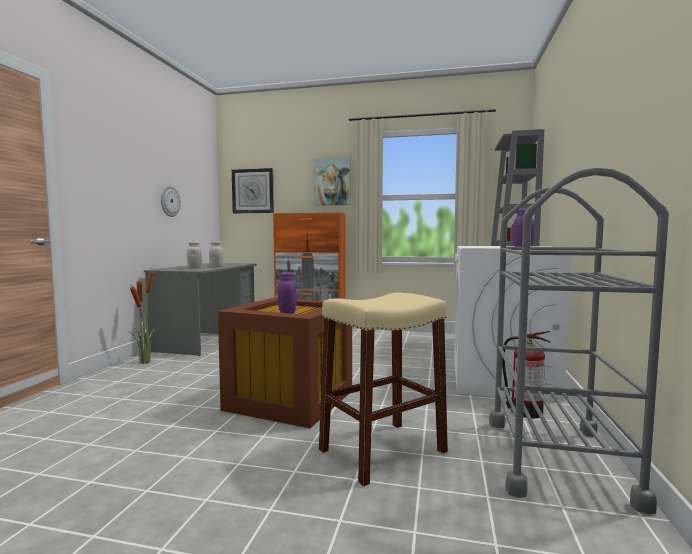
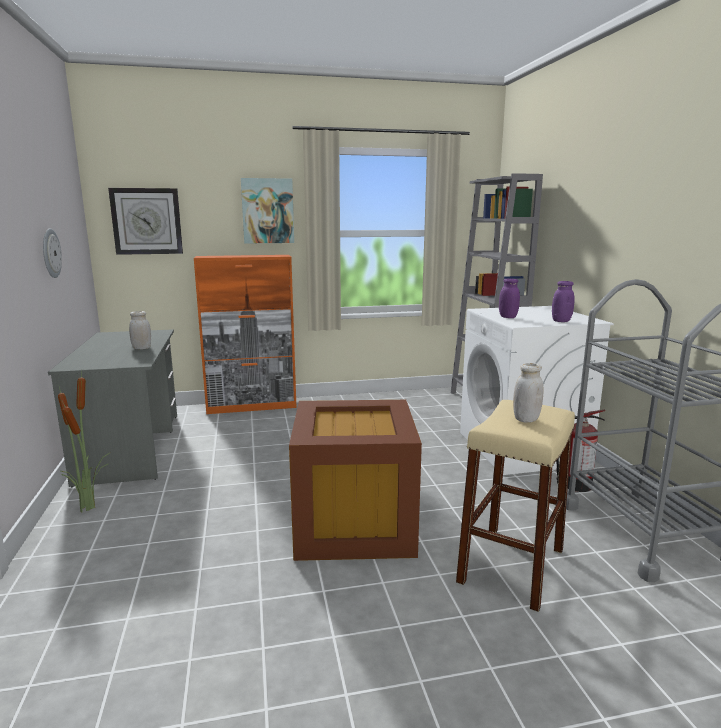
camera: 25 degrees left, 10 degrees up
white jar [187,241,202,268] -> white jar moved to [513,363,543,423]
purple jar [277,272,297,314] -> purple jar moved to [499,278,520,318]

